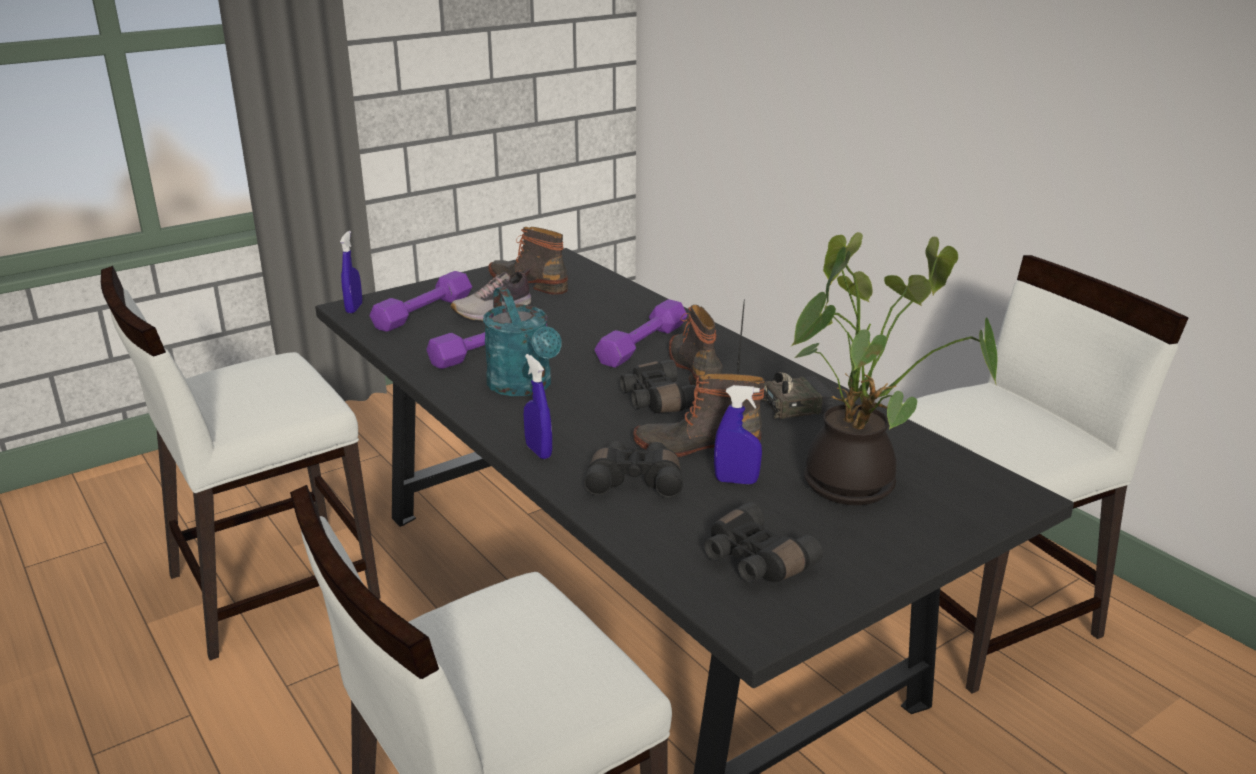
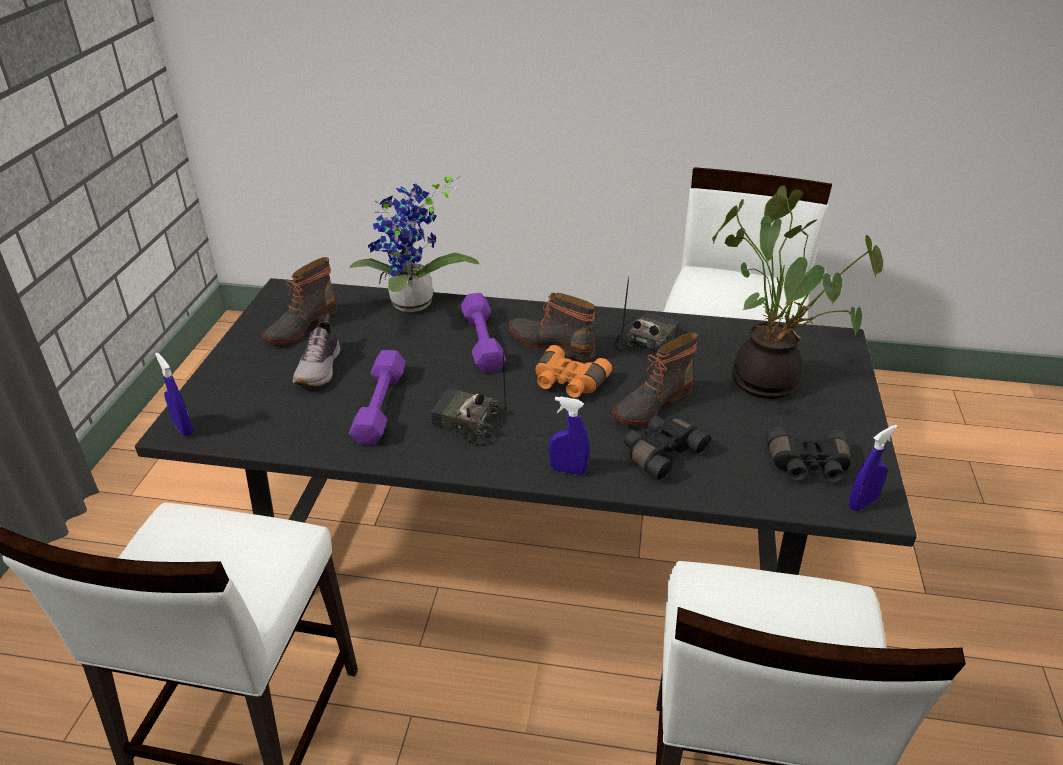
camera: 45 degrees left, 10 degrees up
purple dumbbell [370,271,472,332] -> none
turquoise watering can [483,287,562,396] -> radio [430,352,507,446]
boot [488,227,568,295] -> boot turned 45 degrees counterclockwise [262,257,338,344]
black binoculars [620,360,696,413] -> orange binoculars [536,345,612,398]
blue spray bottle [714,385,762,484] -> blue spray bottle moved to [849,425,897,511]
none -> potted plant [350,175,479,312]

